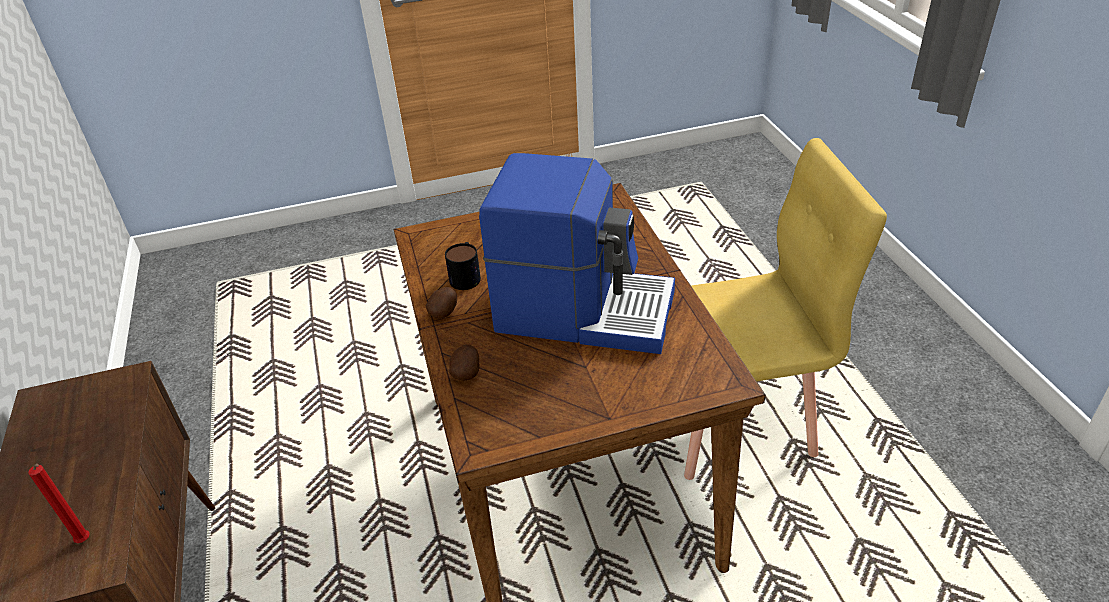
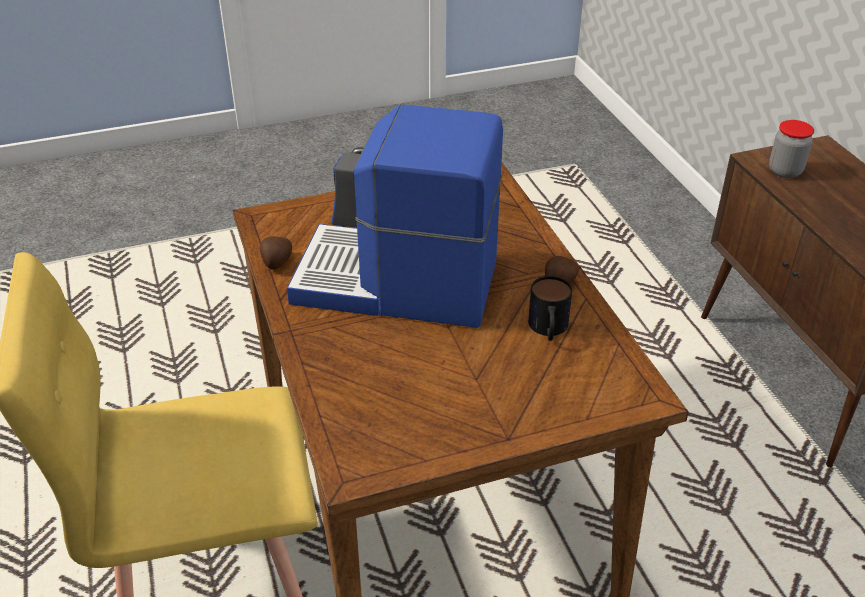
camera: 175 degrees right, 0 degrees up
red candle [28,464,90,543] -> jar [769,120,814,178]
potato [449,344,480,381] -> potato moved to [260,236,292,269]

